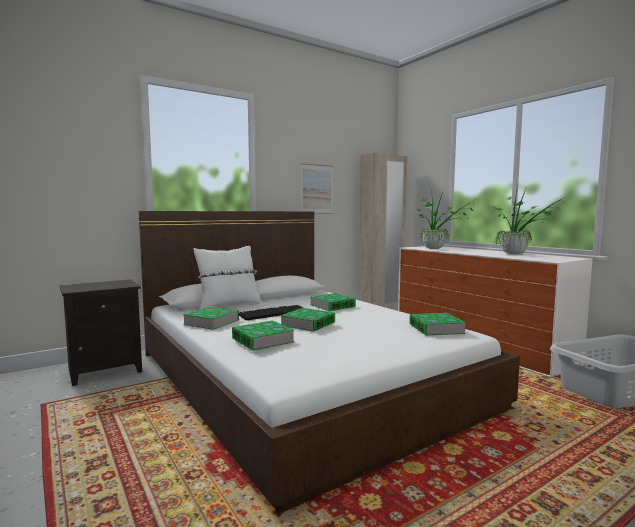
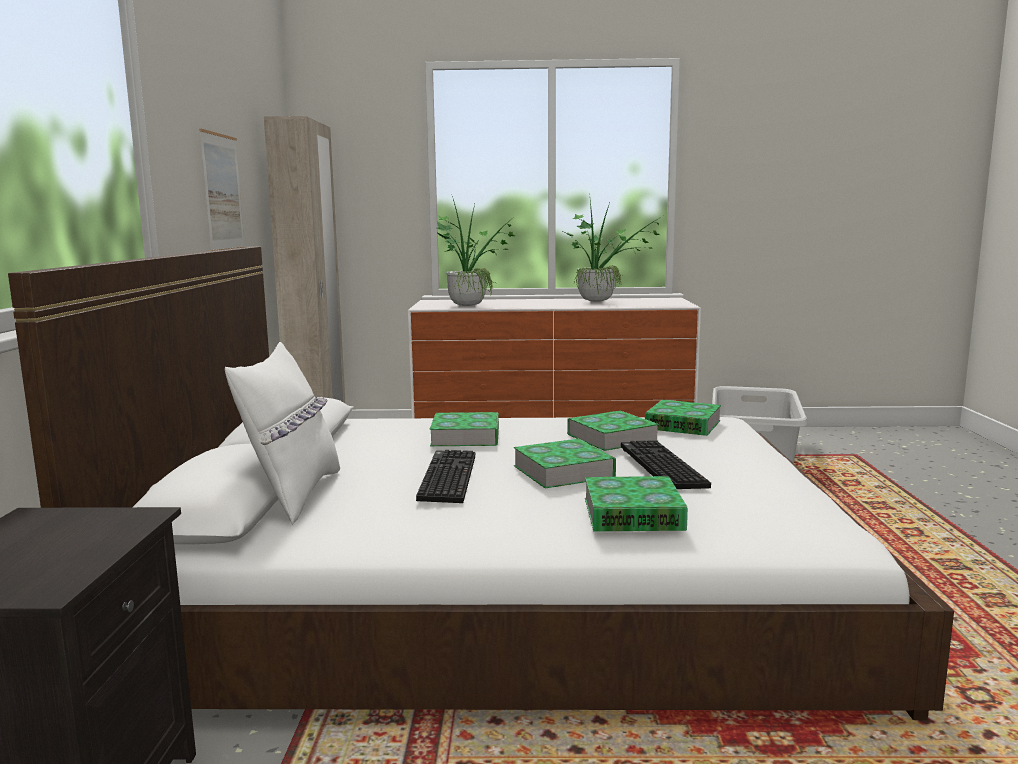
camera: 55 degrees left, 5 degrees up
book [183,307,239,330] -> book moved to [567,411,659,451]
none -> keyboard [621,440,711,489]

